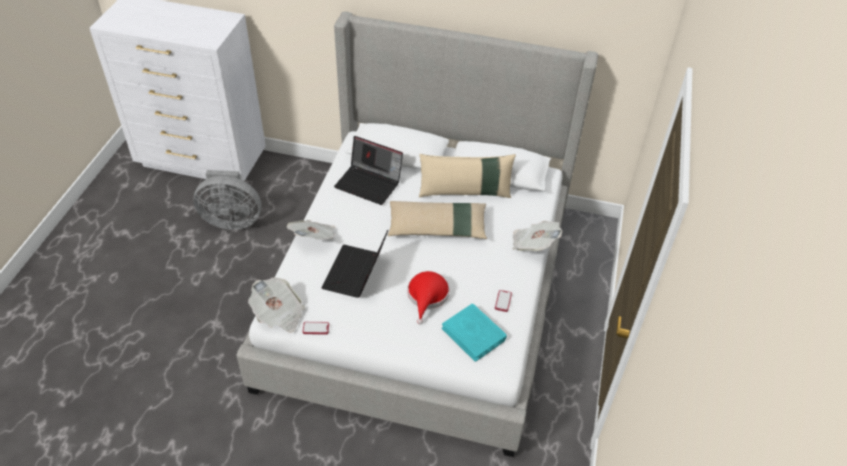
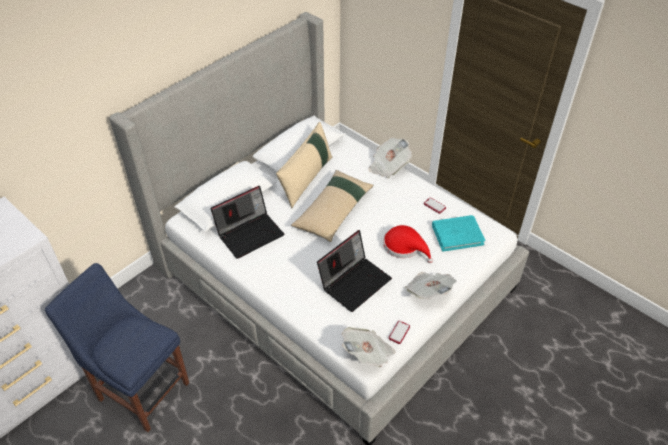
camera: 60 degrees left, 0 degrees up
grey fan [194,170,261,230] -> blue chair [45,263,189,432]
newspaper [287,220,335,240] -> newspaper moved to [404,272,457,299]
laptop [322,230,388,298] -> laptop turned 90 degrees counterclockwise [317,230,392,312]

